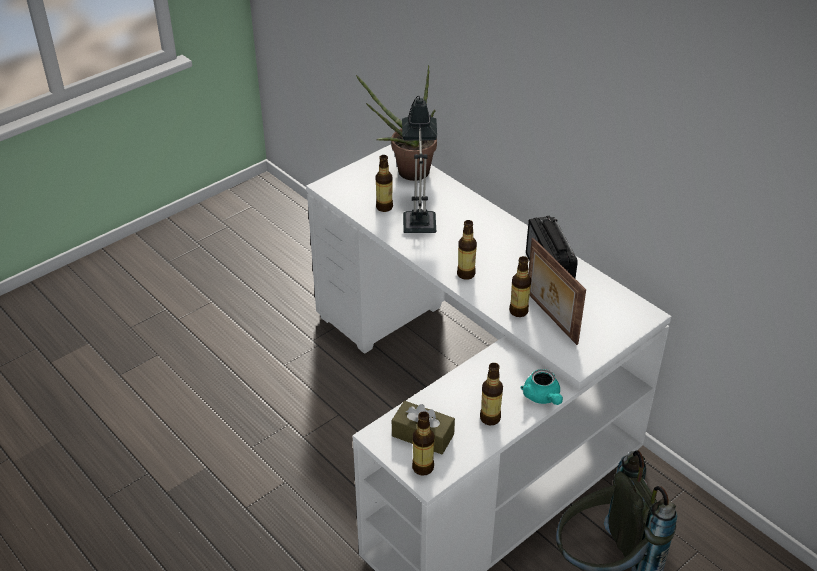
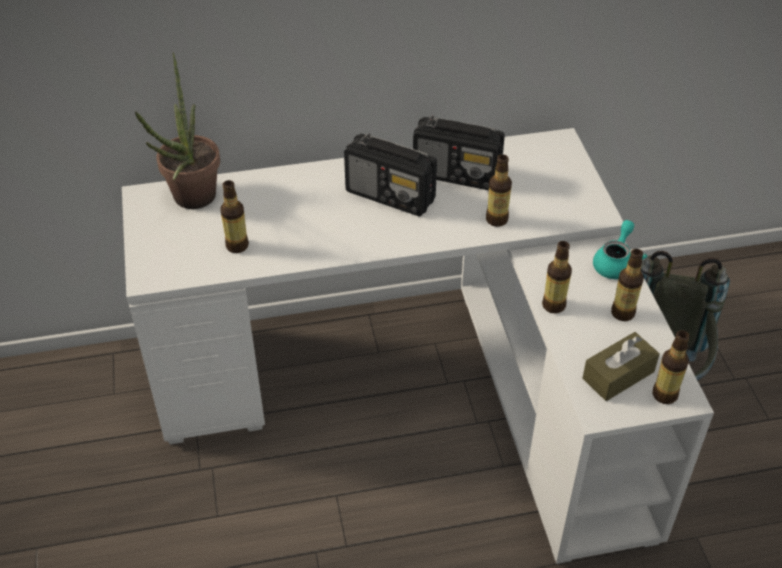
camera: 60 degrees left, 5 degrees up
table lamp [402,96,437,233] -> none
bottle [457,220,477,280] -> bottle moved to [542,241,572,314]
turquoise teapot [520,369,563,405] -> turquoise teapot turned 75 degrees counterclockwise [593,220,647,279]
picture frame [528,238,586,345] -> none
none -> radio [344,134,437,216]

